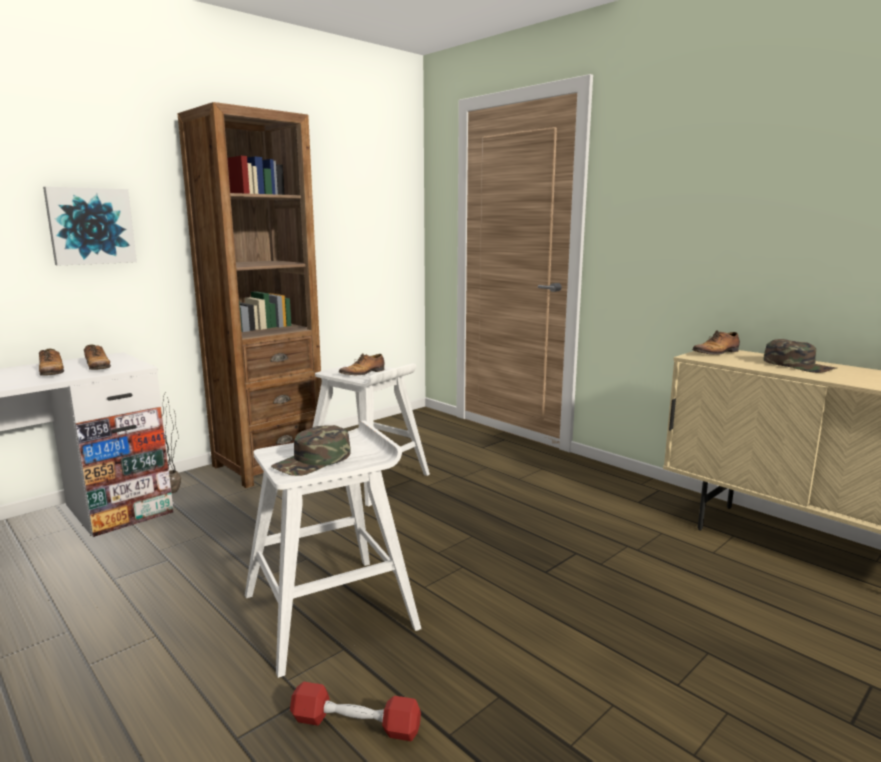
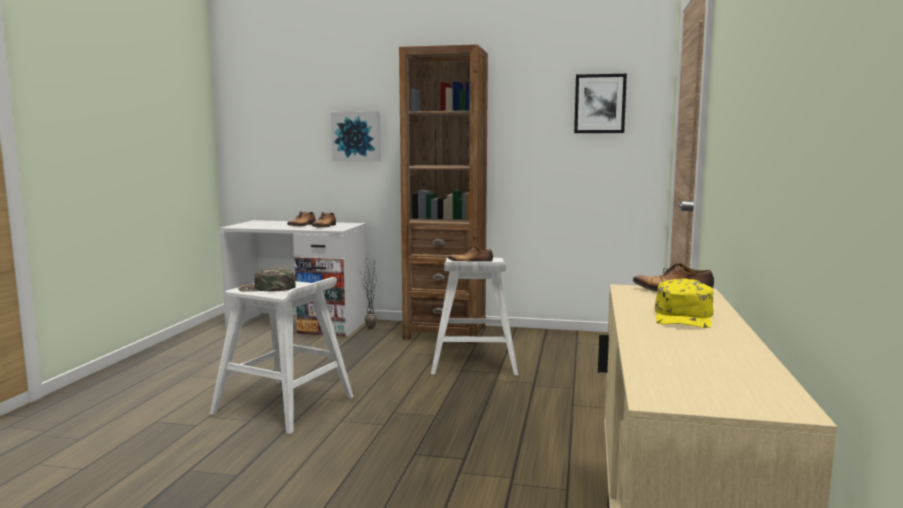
camera: 55 degrees right, 5 degrees down
red dumbbell [290,682,421,741] -> none
green cap [763,339,837,373] -> yellow cap [655,278,714,328]
none -> picture [574,74,627,133]

